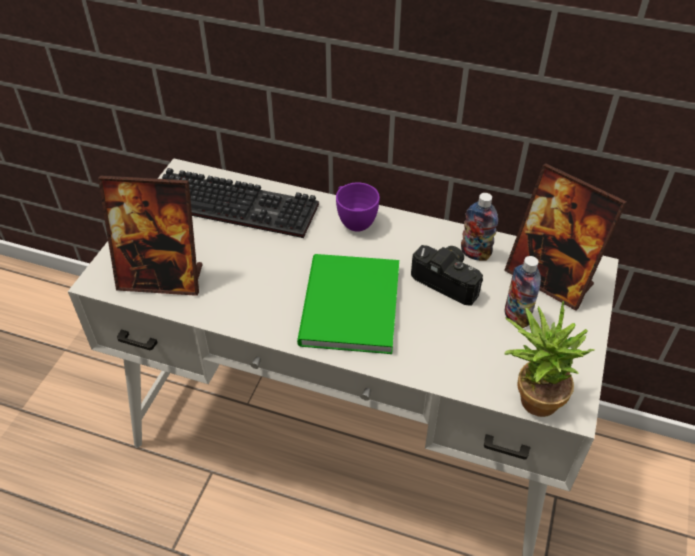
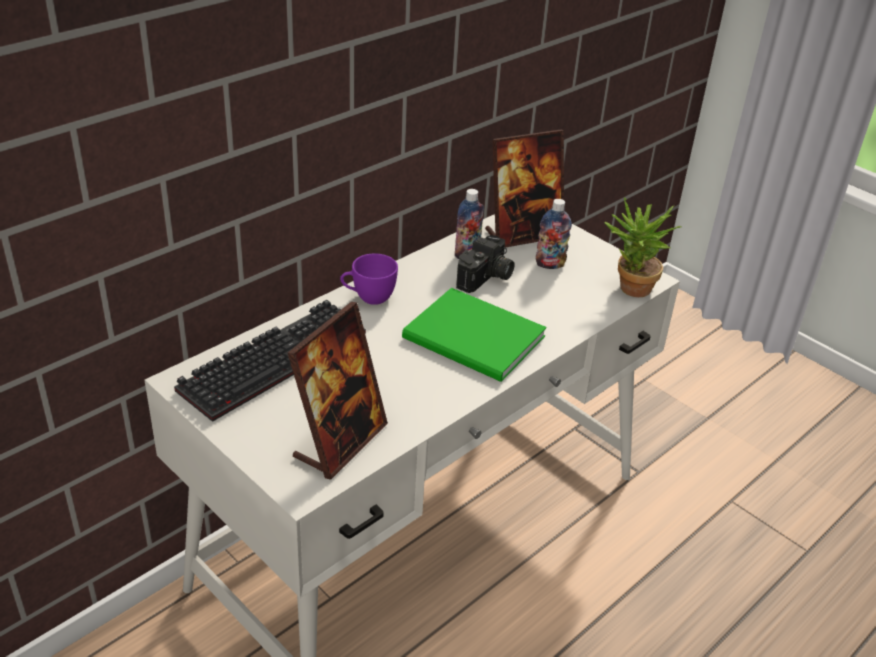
camera: 65 degrees left, 10 degrees down
camera [411,245,483,306] -> camera turned 150 degrees clockwise [456,235,515,293]

